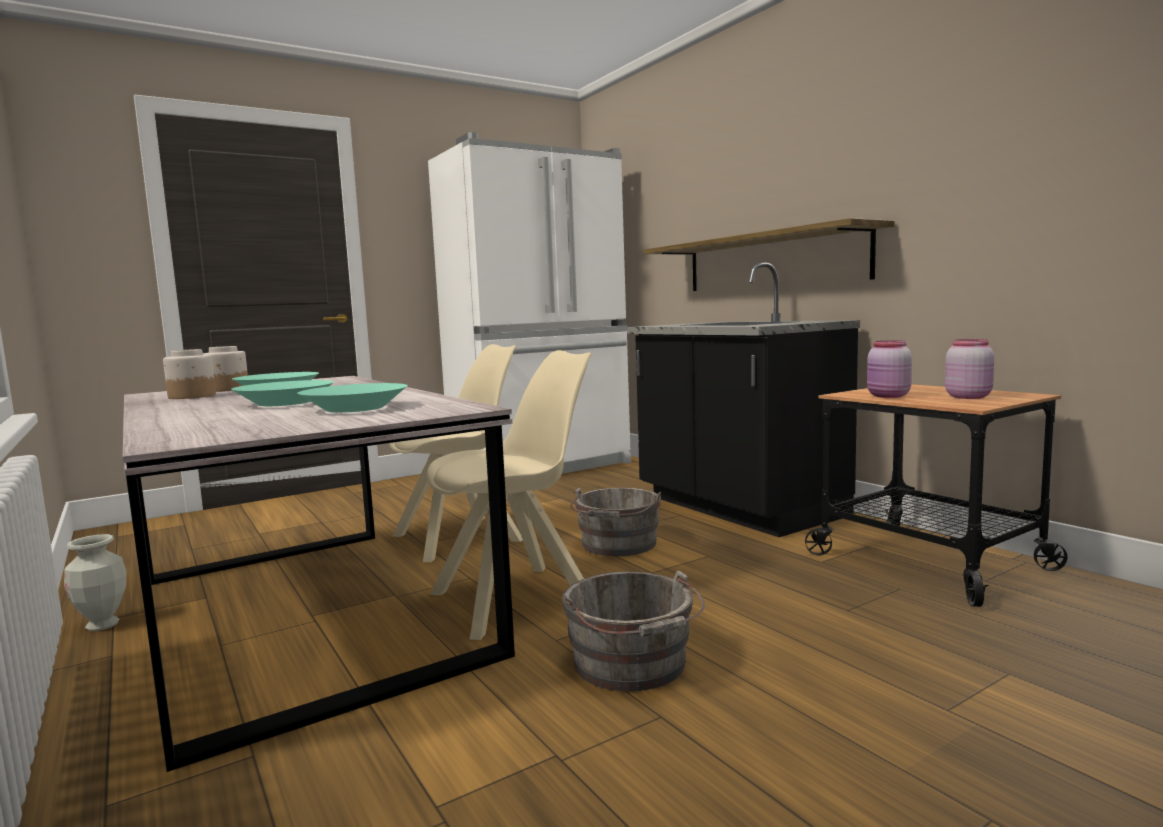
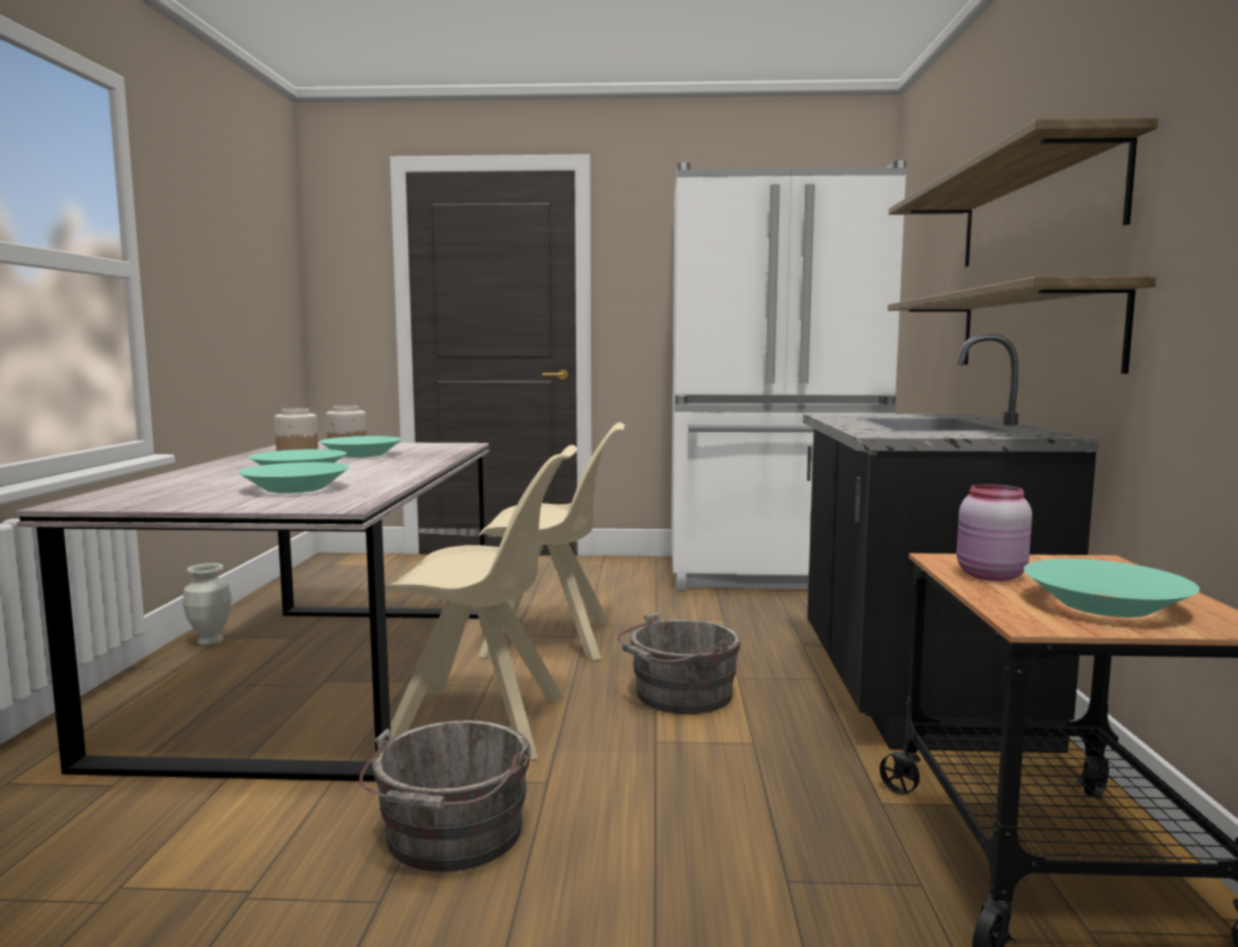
camera: 35 degrees right, 0 degrees up
pink jar [945,339,994,399] -> turquoise bowl [1024,559,1200,617]
none -> shelf [889,118,1158,267]

